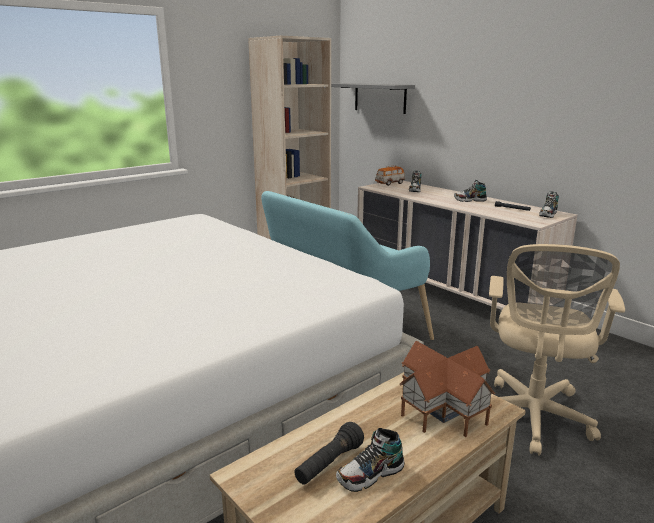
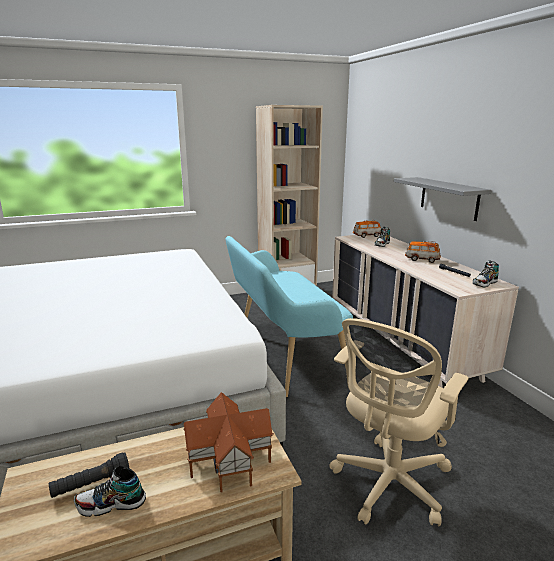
camera: 20 degrees right, 0 degrees up
grey shelf [331,83,415,114] -> grey shelf moved to [394,177,492,221]
shoe [454,180,487,202] -> toy car [405,241,441,263]

